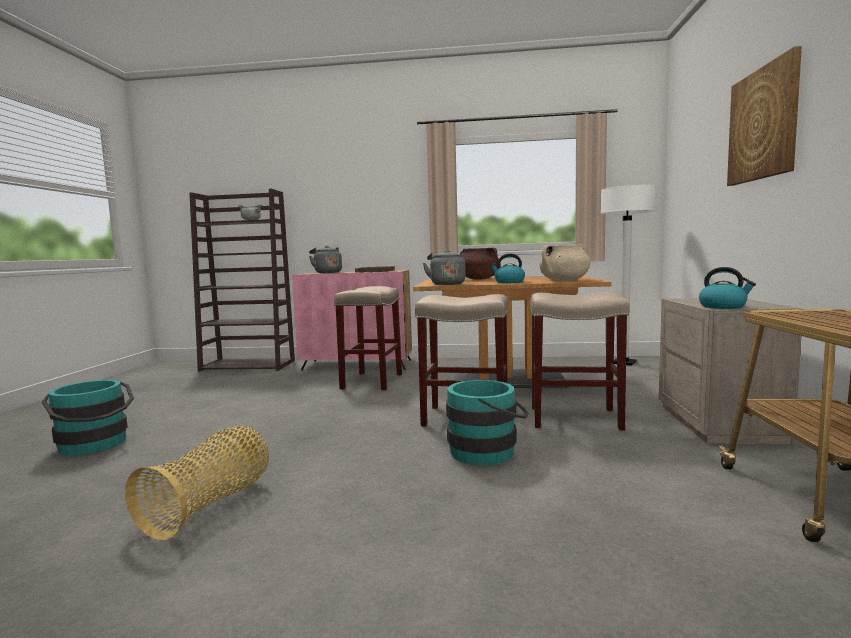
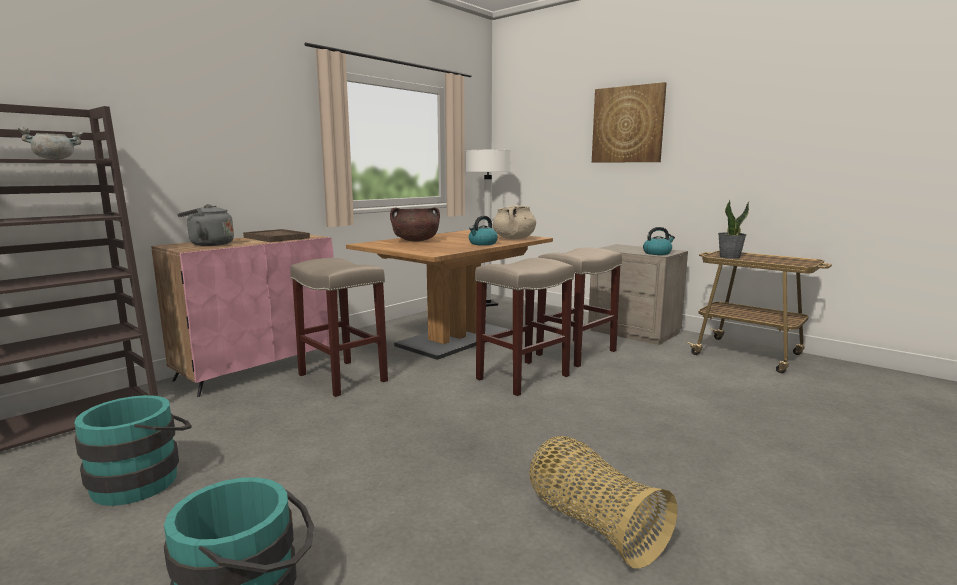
camera: 55 degrees left, 5 degrees up
grey kettle [423,250,466,285] -> none
turquoise bucket [446,380,529,465] -> turquoise bucket moved to [74,395,192,506]
none -> potted plant [718,200,749,259]

